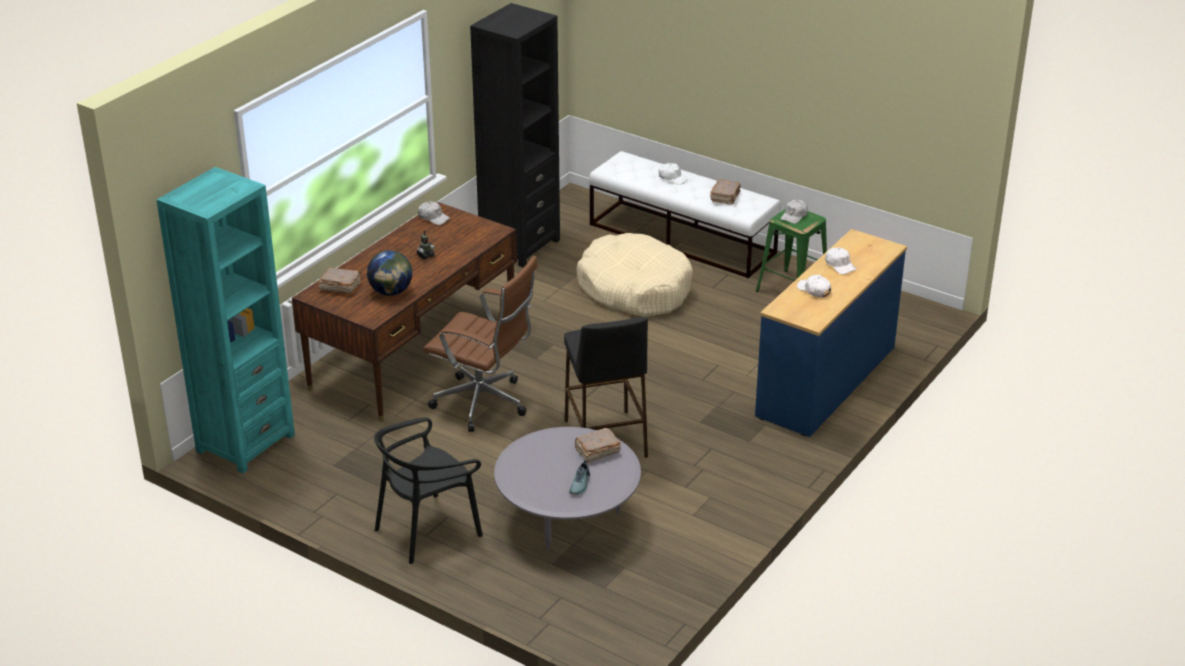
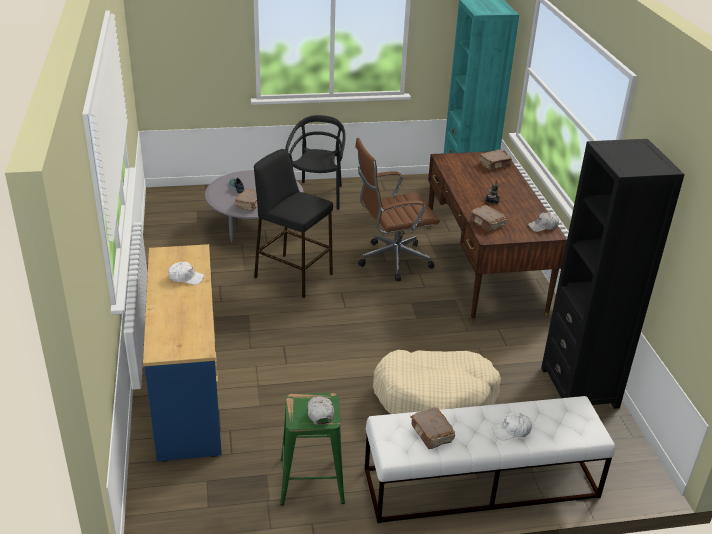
camera: 135 degrees right, 0 degrees up
globe [367,250,412,296] -> none
white cap [825,247,857,274] -> none
none -> brown book [470,205,506,232]

